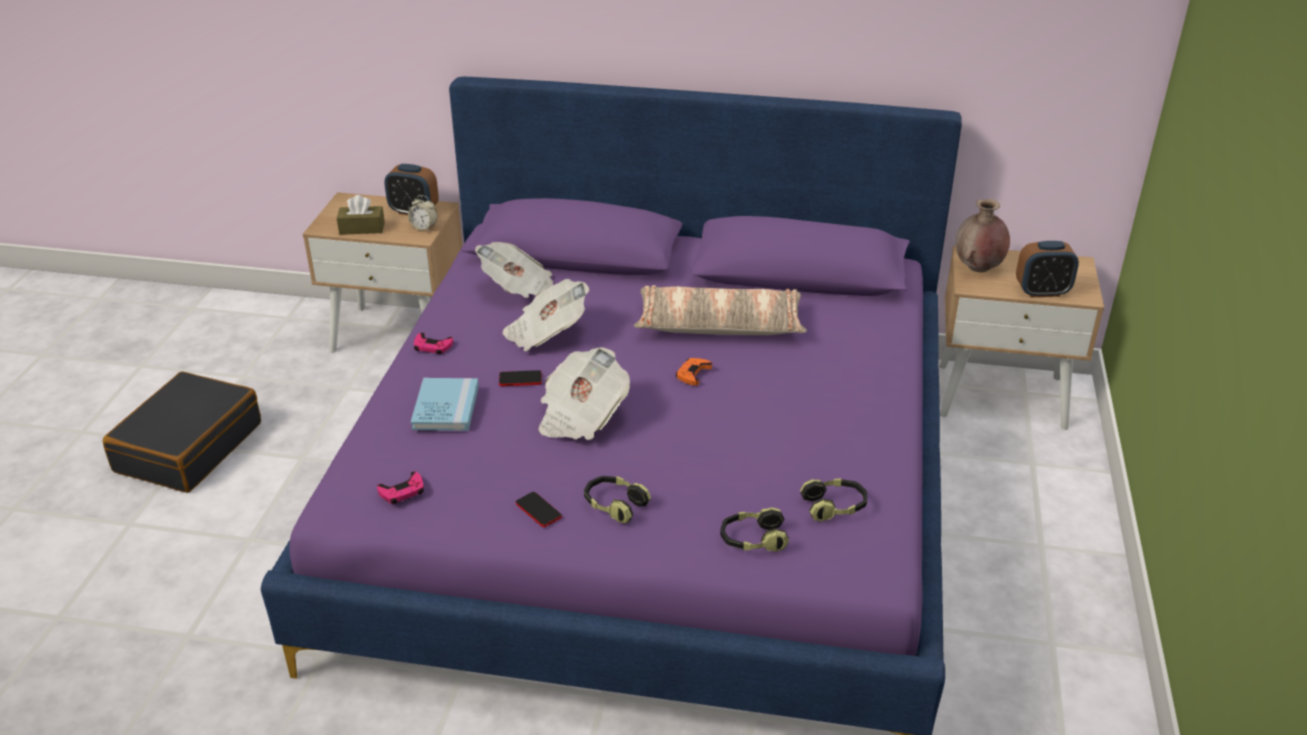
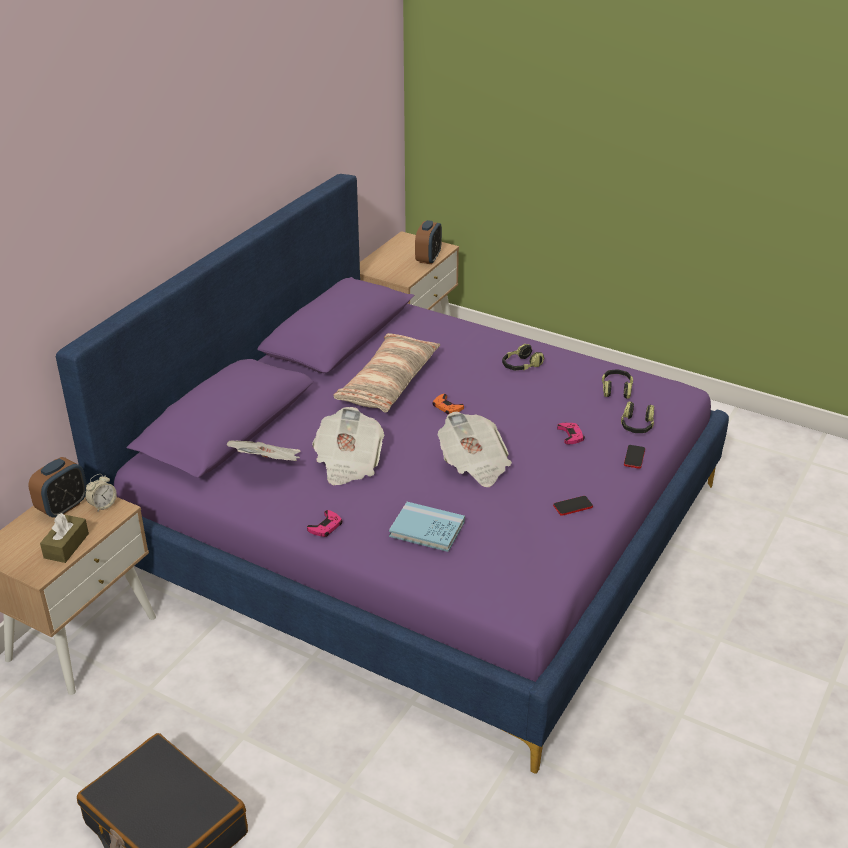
camera: 70 degrees left, 0 degrees up
pink game controller [377,471,424,504] -> pink game controller moved to [557,423,585,444]
phone [499,370,542,386] -> phone moved to [624,445,645,469]
headphones [584,476,651,523] -> headphones moved to [502,344,545,370]
brown vase [956,199,1010,272] -> none

